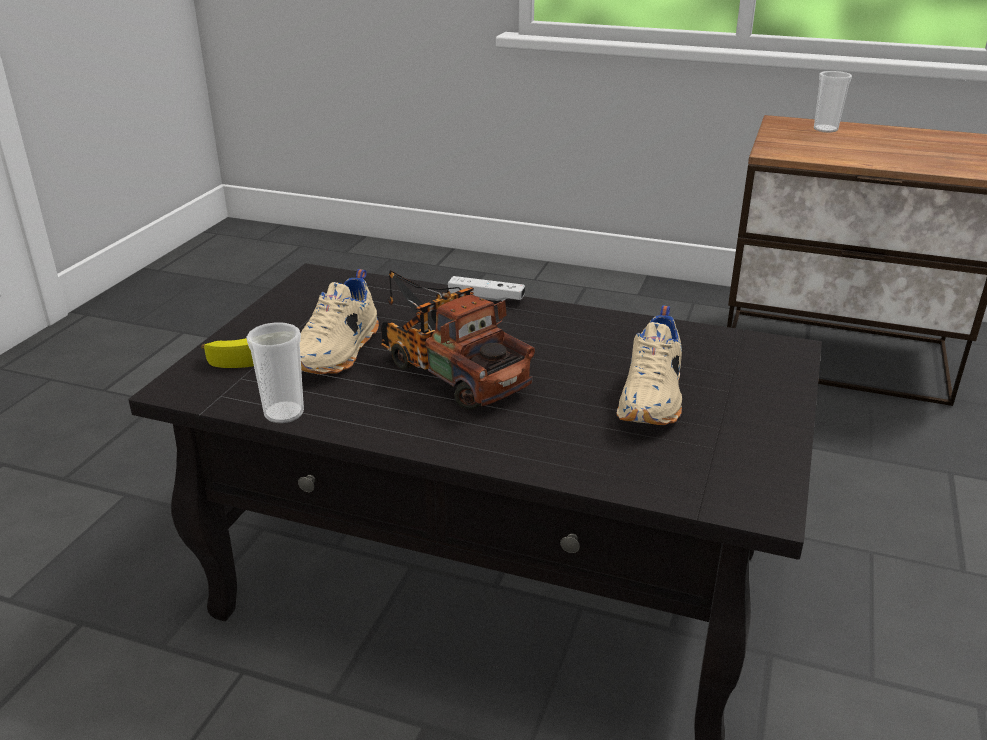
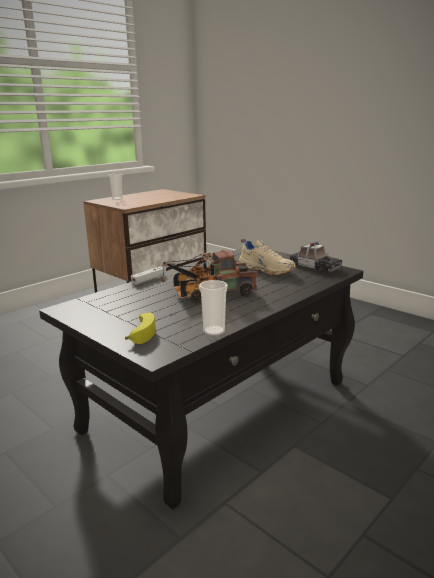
camera: 65 degrees left, 10 degrees down
beige shoe [300,269,379,374] -> none
none -> toy car [290,241,342,273]

